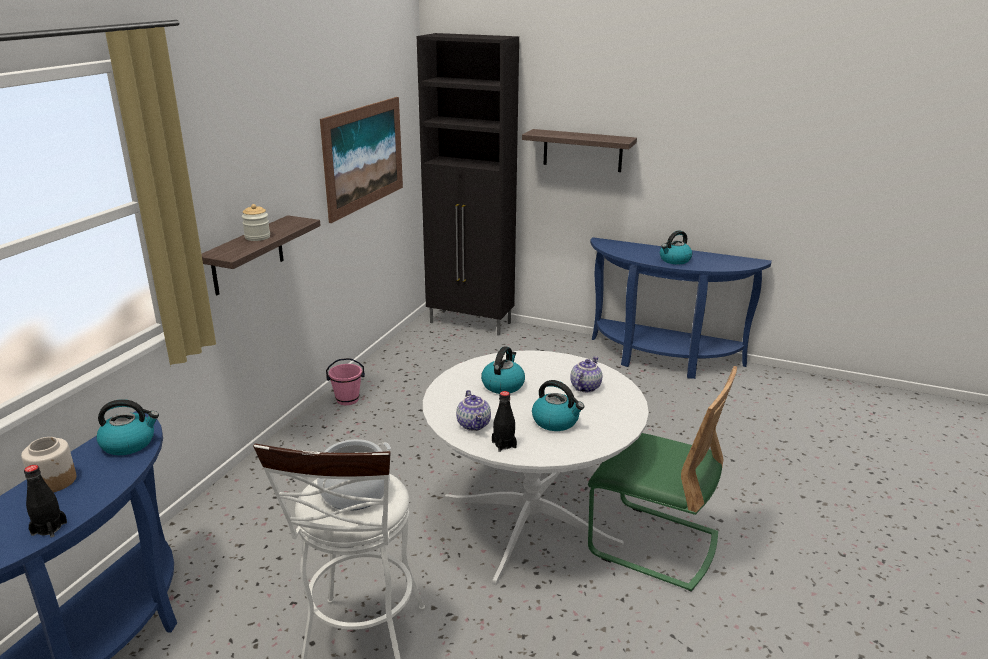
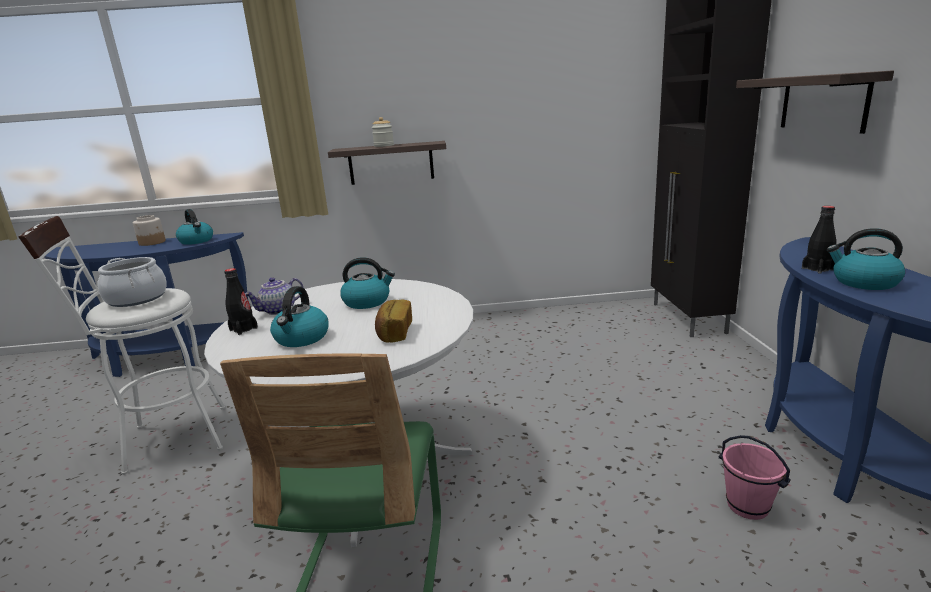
camera: 65 degrees right, 5 degrees down
black bottle [24,465,67,537] -> black bottle moved to [802,206,836,274]
picture [320,97,403,223] -> none
pink bucket [326,358,365,405] -> pink bucket moved to [719,435,791,520]
teapot [570,356,602,392] -> bread [375,299,412,343]

